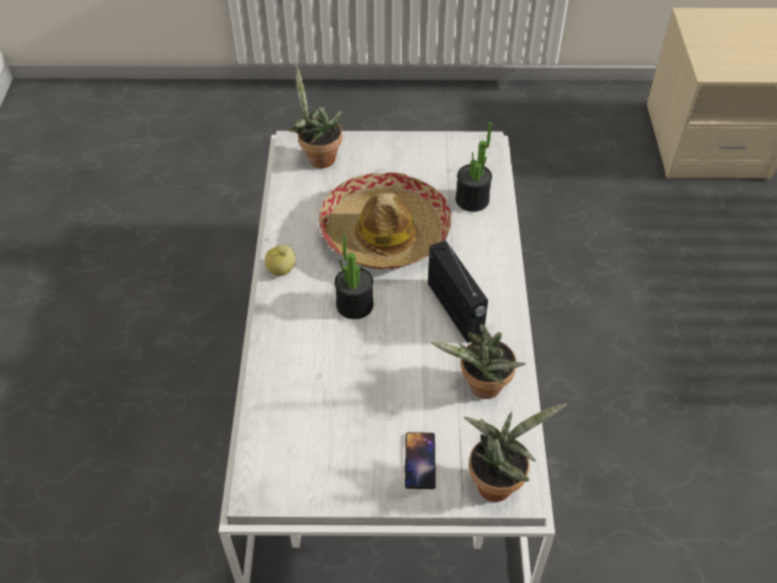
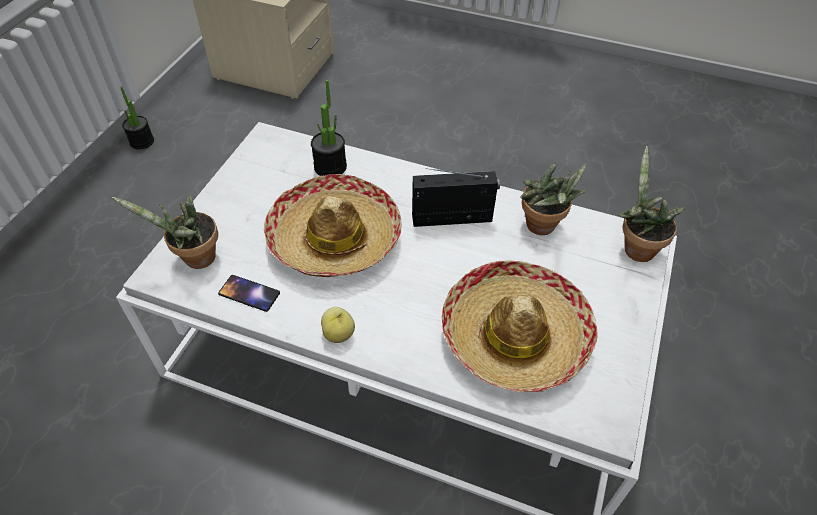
camera: 70 degrees left, 0 degrees up
potted plant [335,234,374,319] -> potted plant moved to [120,86,154,149]
phone [405,432,436,489] -> phone moved to [218,275,280,312]
none -> hat [442,261,598,392]

